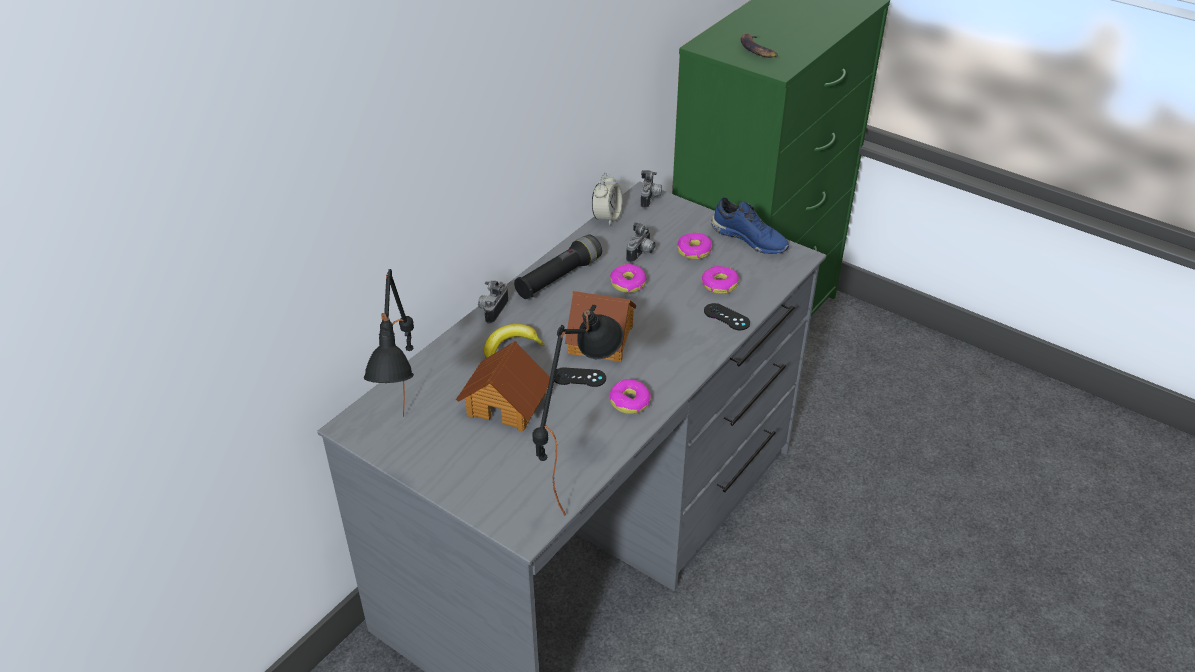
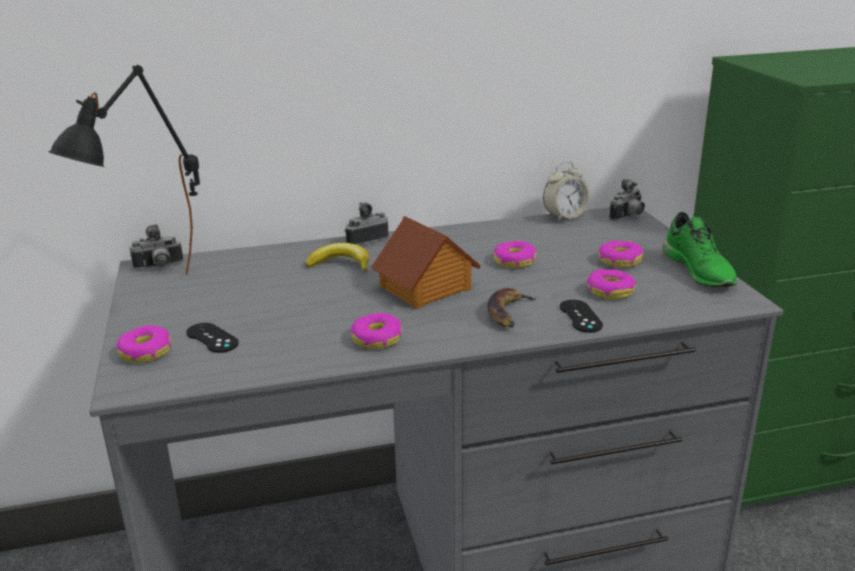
camera: 40 degrees right, 15 degrees down
toy house [456,341,550,432] -> none
black flashlight [514,235,602,299] -> none
black table lamp [532,305,624,516] -> none
black game controller [554,368,606,387] -> black game controller moved to [186,323,239,353]
camera [626,222,656,263] -> camera moved to [130,224,184,270]
blue shoe [711,197,789,254] -> green shoe [662,212,737,287]
banana [741,33,778,58] -> banana moved to [488,288,537,328]
none -> donut [116,325,171,363]

